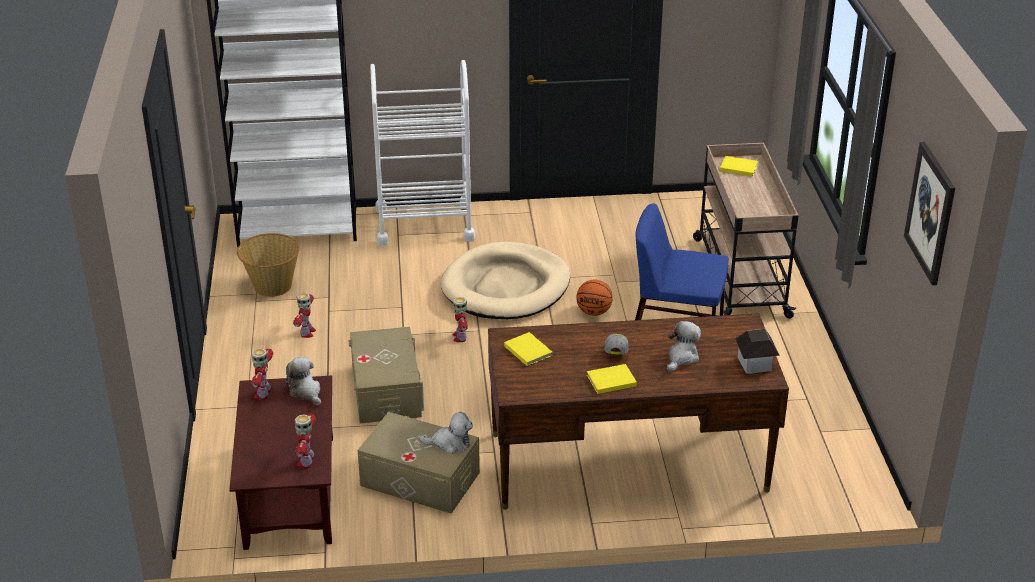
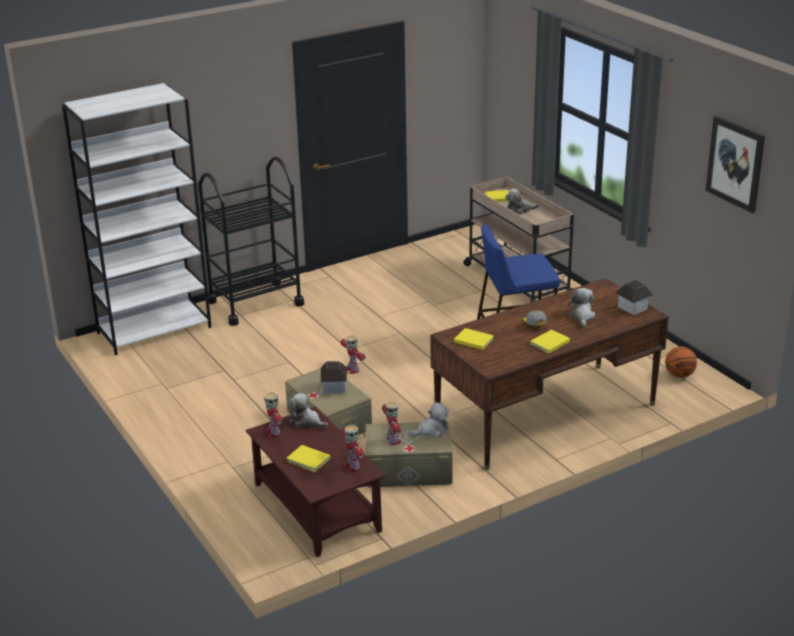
camera: 25 degrees left, 5 degrees down
basket [237,233,300,297] -> none
toy robot [293,293,316,338] -> toy robot moved to [382,402,401,445]
white cart [370,60,475,246] -> black cart [198,157,304,326]
beige dog bed [441,242,570,319] -> none
basketball [577,280,613,316] -> basketball moved to [665,347,697,378]
none -> yellow book [287,445,330,472]
none -> toy house [321,361,347,394]
none -> plush toy [505,189,539,214]

